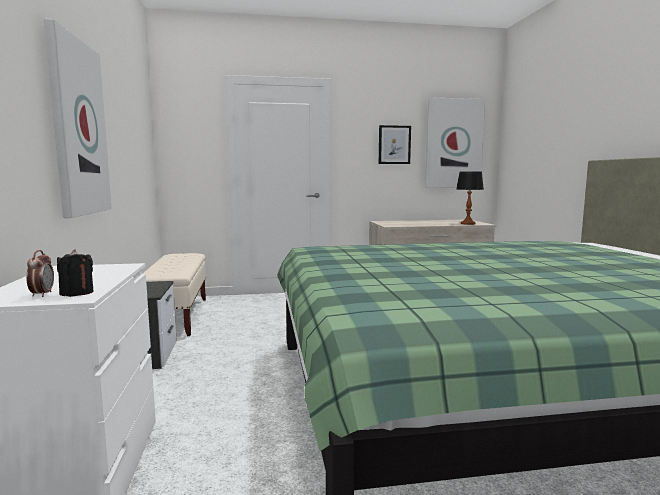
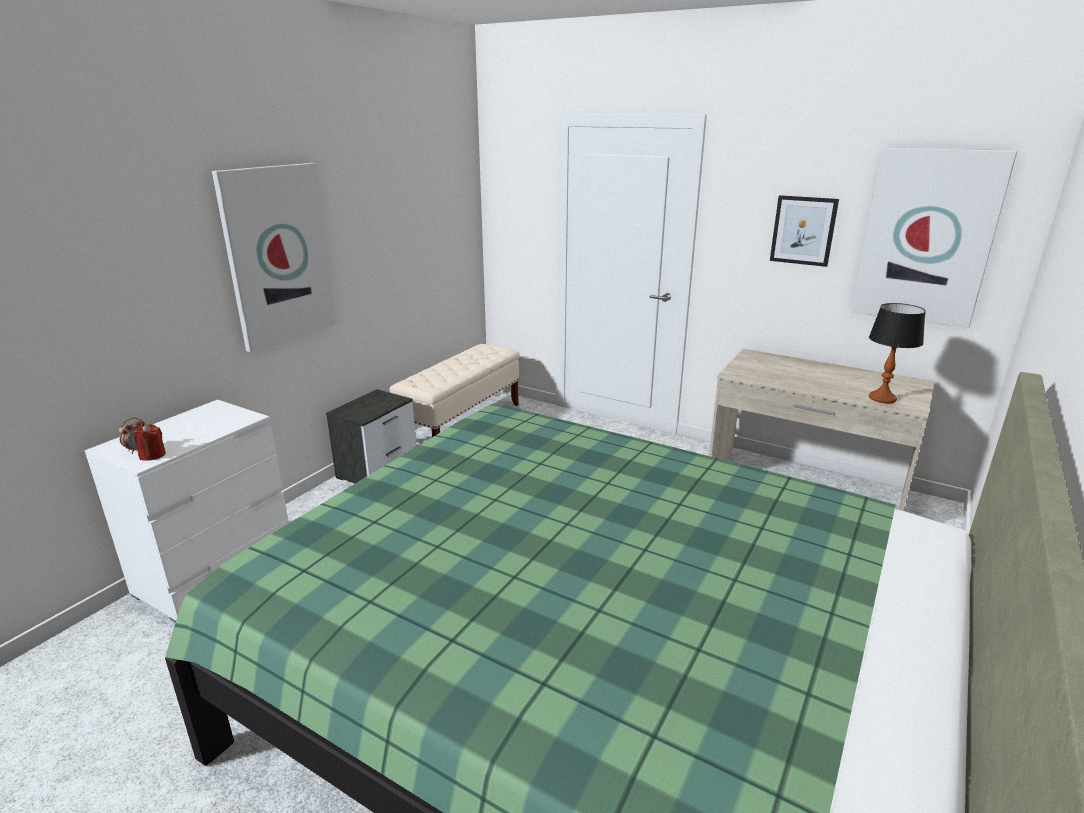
camera: 40 degrees right, 15 degrees up
black candle [57,249,94,297] -> red candle [133,424,166,461]

